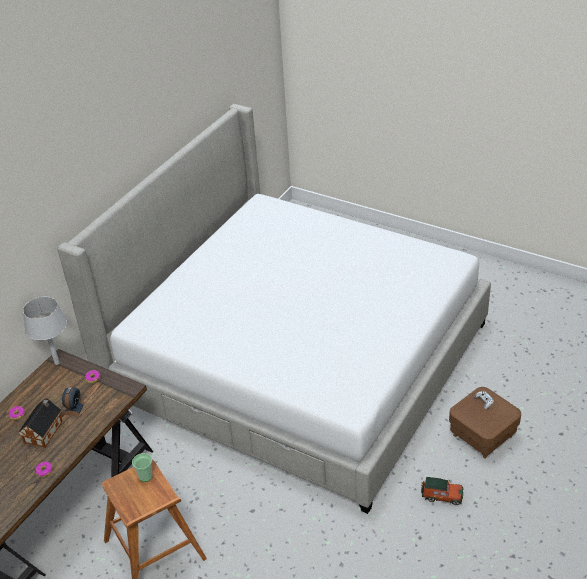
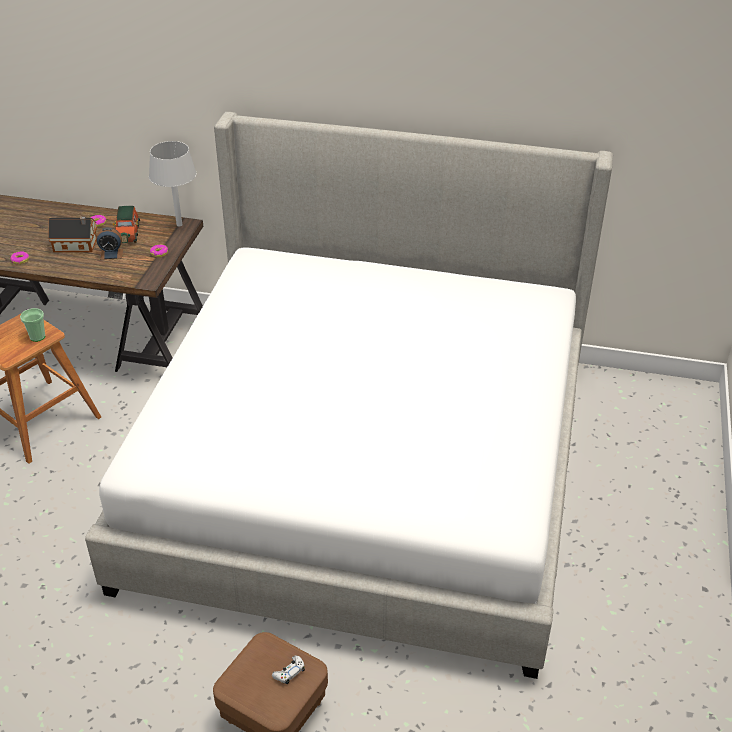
camera: 70 degrees right, 0 degrees up
toy car [421,477,464,505] -> toy car moved to [113,206,140,243]

